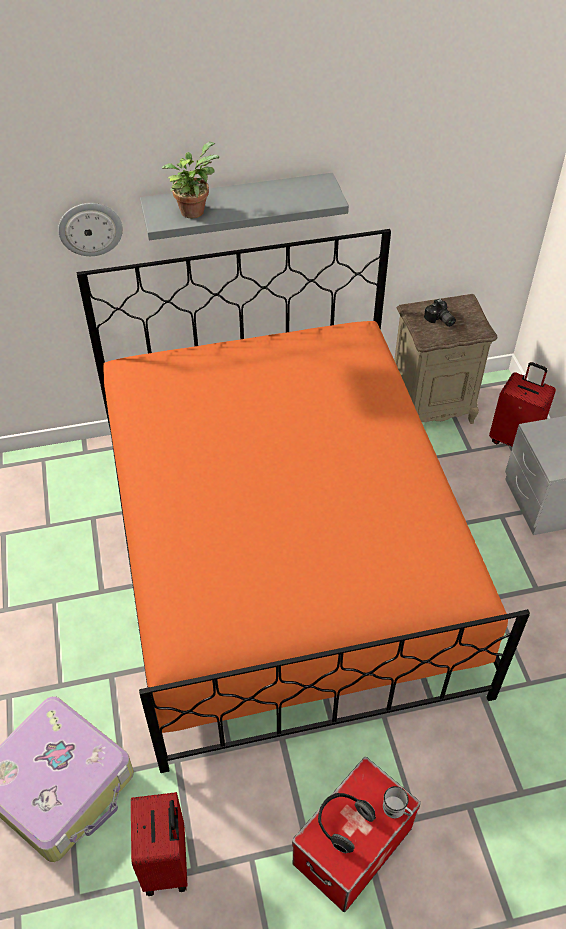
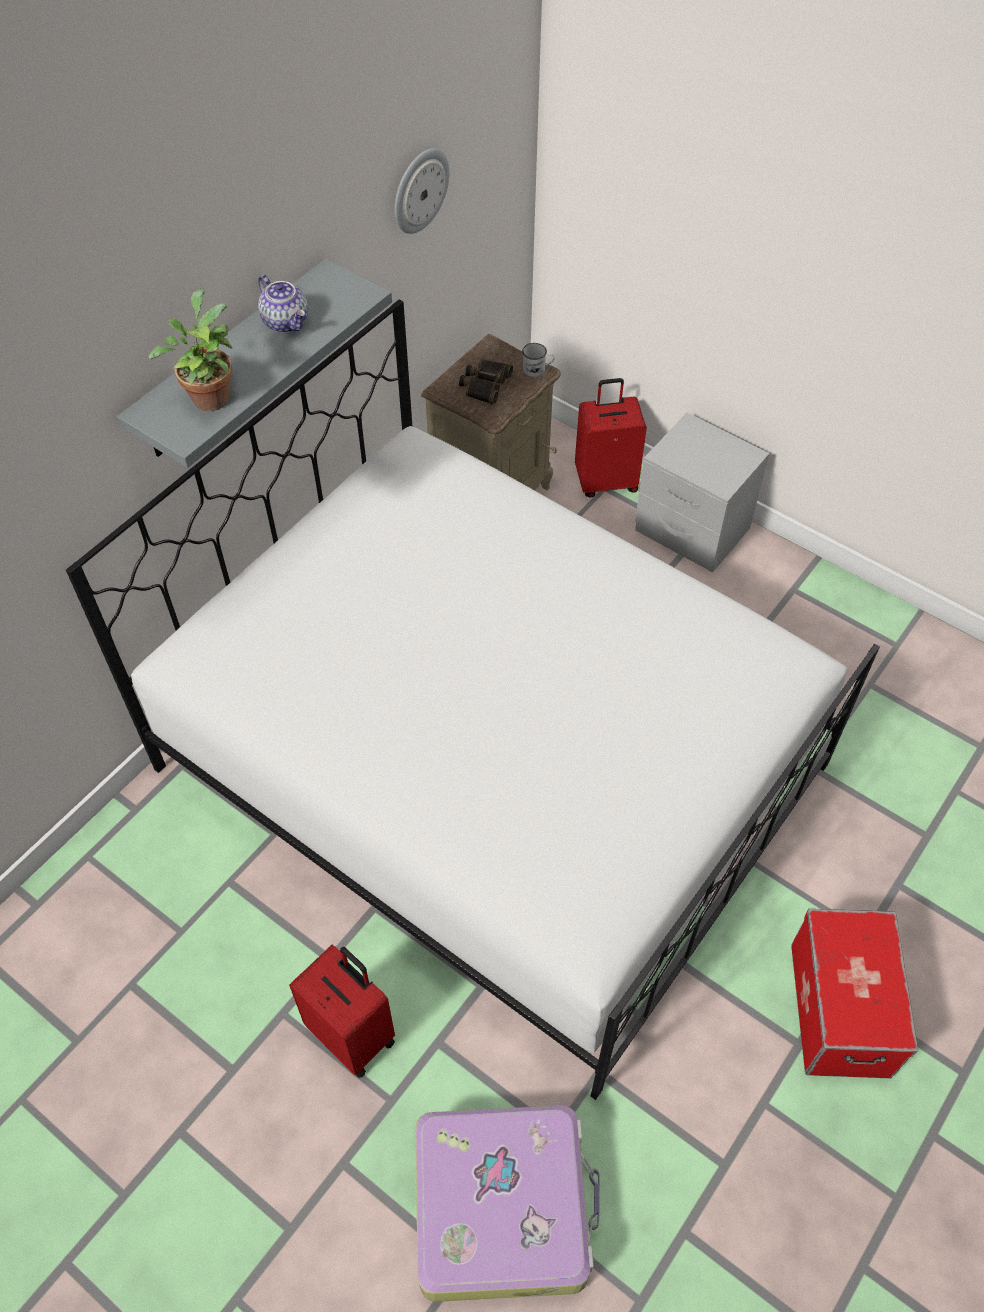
camera: 40 degrees left, 5 degrees up
wall clock [58,203,123,256] -> wall clock moved to [395,148,450,234]
orange bed [77,229,530,773] -> white bed [66,299,880,1100]
red suitcase [131,792,187,896] -> red suitcase moved to [289,945,395,1078]
headphones [318,793,376,853] -> none
white mug [383,786,413,818] -> white mug moved to [522,343,554,377]
camera [424,299,456,327] -> binoculars [459,359,513,405]
none -> teapot [258,275,308,333]

